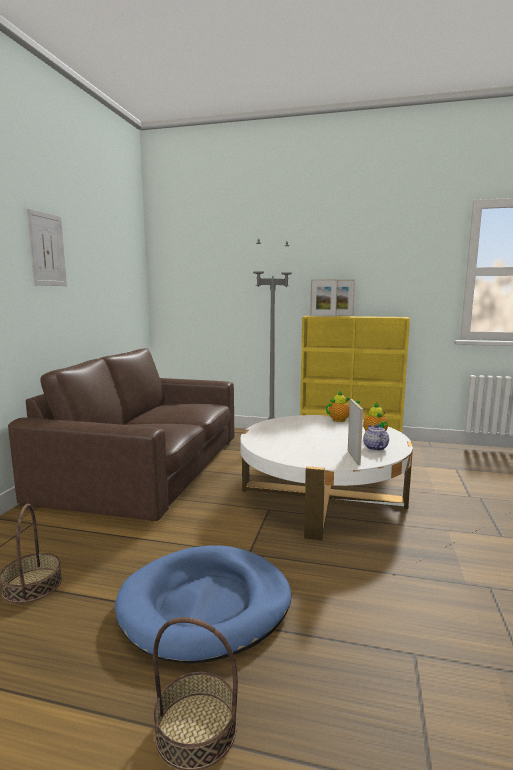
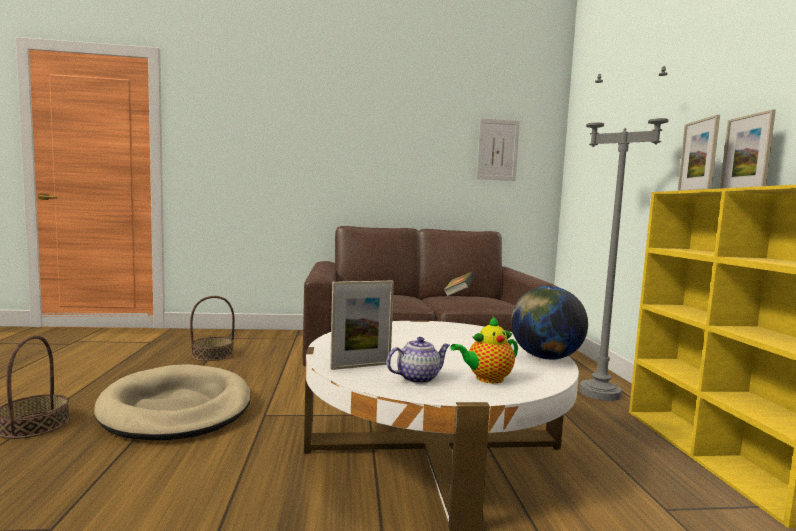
camera: 70 degrees right, 5 degrees down
picture [26,208,67,286] -> picture moved to [477,118,520,181]
blue dog bed [115,545,291,664] -> beige dog bed [94,364,251,441]
teapot [326,391,360,422] -> globe [511,286,588,360]
none -> book [443,272,475,296]

